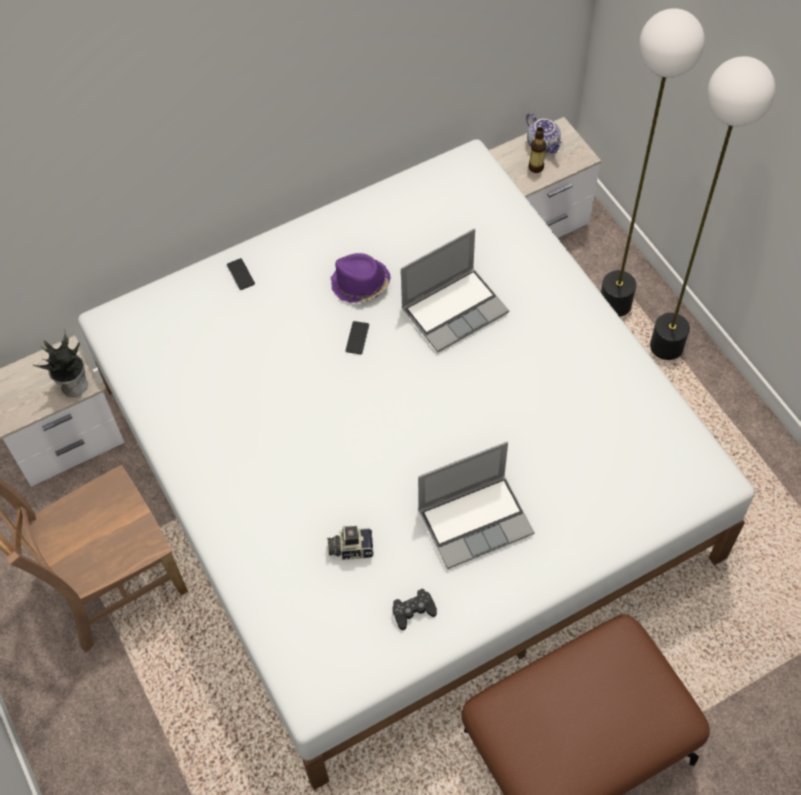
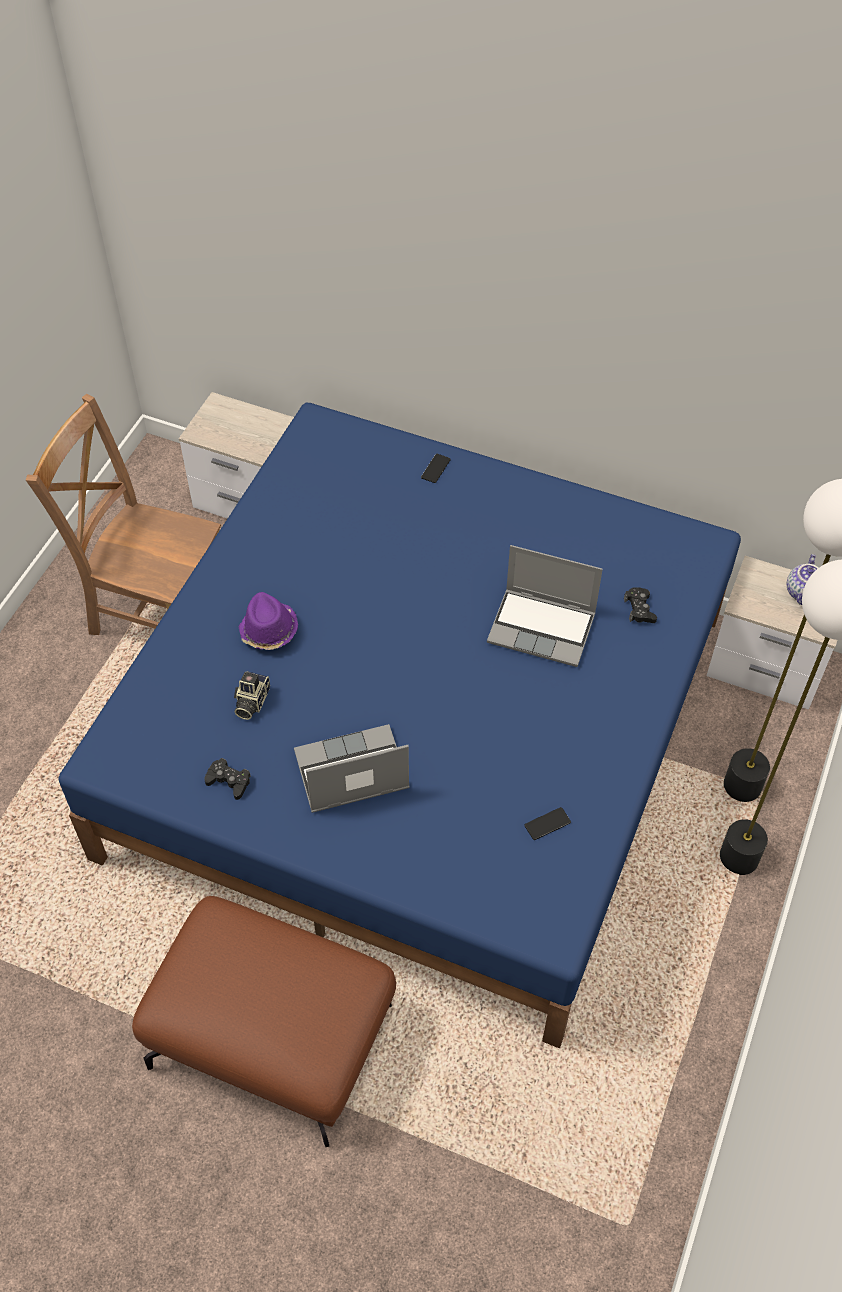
camera: 50 degrees right, 5 degrees down
potted plant [32,331,88,397] -> none
white bed [78,139,755,790] -> blue bed [58,403,741,1049]
camera [327,526,374,560] -> camera turned 120 degrees counterclockwise [234,671,270,720]
purple hat [331,253,391,303] -> purple hat moved to [238,592,298,650]
phone [346,321,369,354] -> phone moved to [524,807,571,840]
laptop [418,442,535,569] -> laptop turned 135 degrees clockwise [294,724,410,813]
bottle [528,127,546,173] -> none
none -> black game controller [624,587,657,623]

